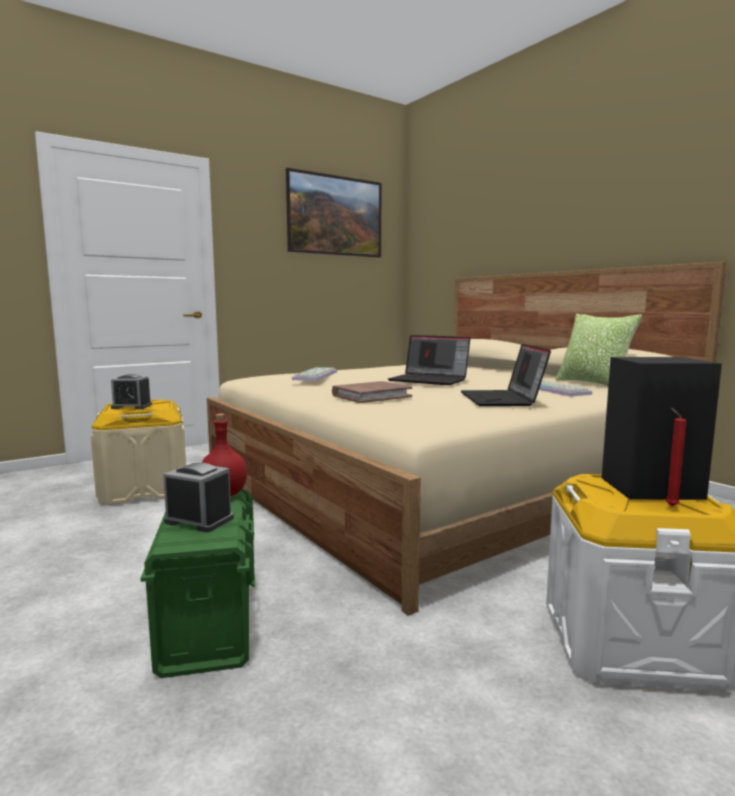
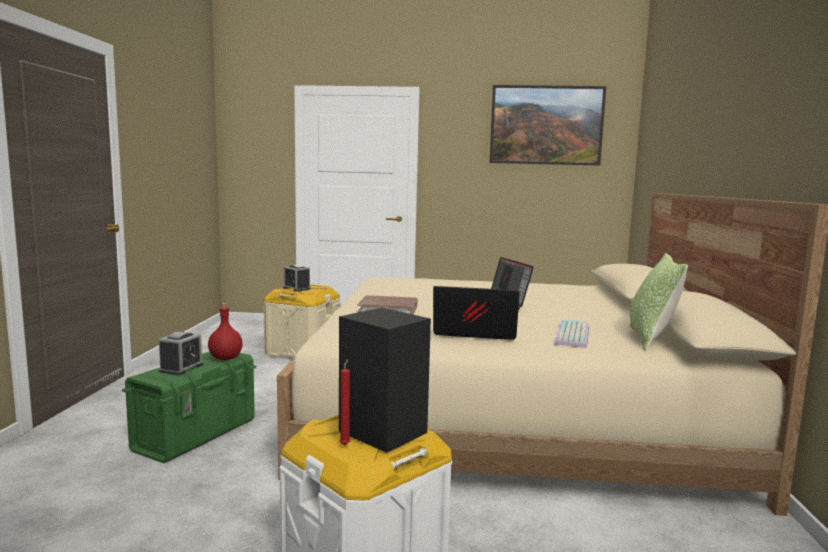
camera: 40 degrees right, 0 degrees up
alarm clock [163,462,234,532] -> alarm clock turned 45 degrees clockwise [159,332,204,375]
keyboard [292,367,337,381] -> none
laptop [461,344,551,406] -> laptop turned 60 degrees clockwise [433,286,520,340]

